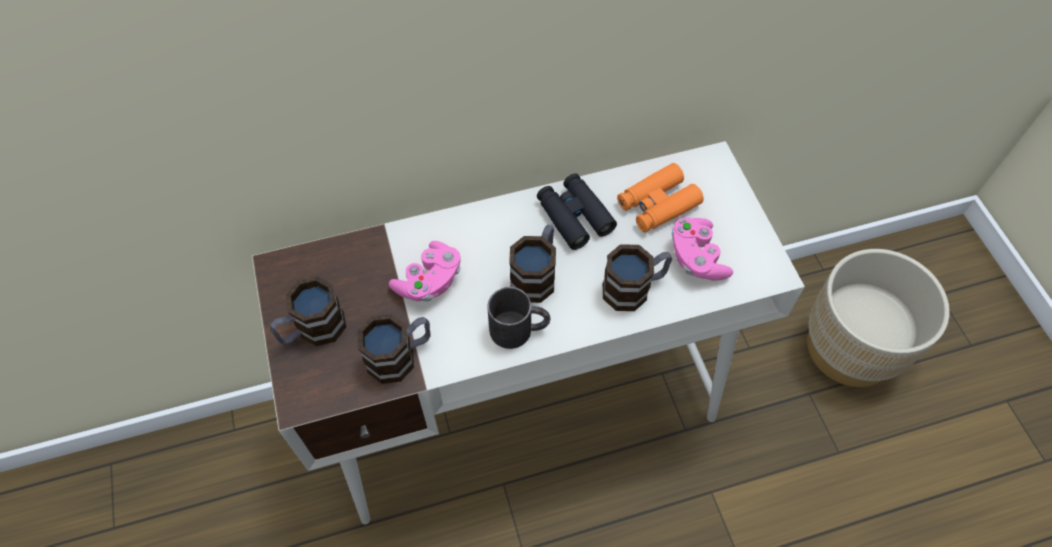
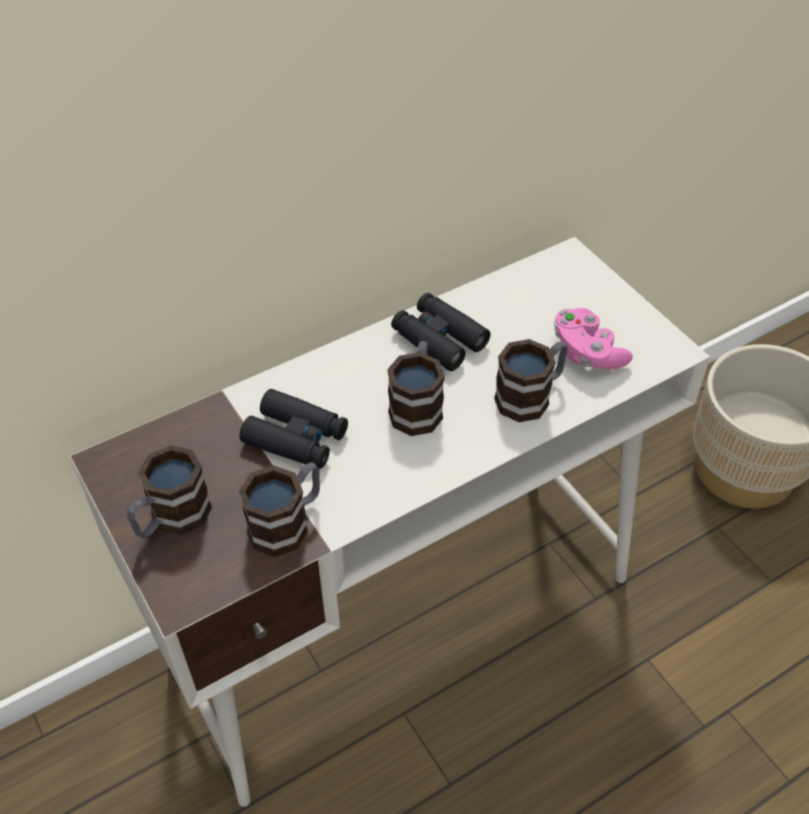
camera: 15 degrees left, 10 degrees down
pink game controller [389,241,461,302] -> black binoculars [239,389,348,469]
black mug [487,287,550,349] -> none
orange binoculars [617,163,704,232] -> none

